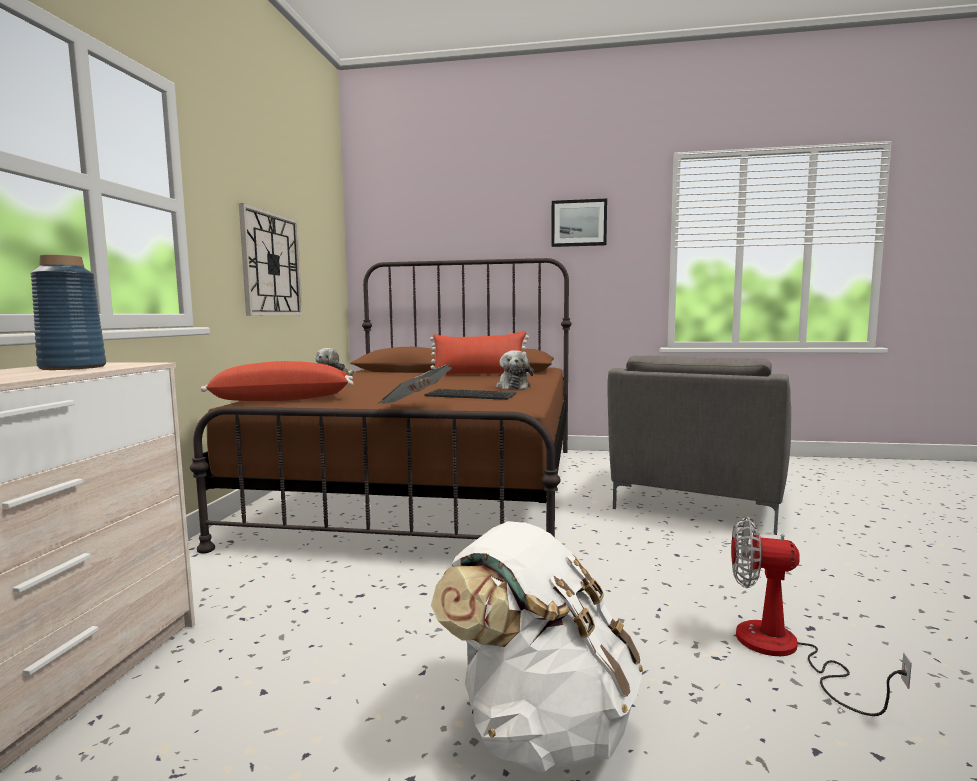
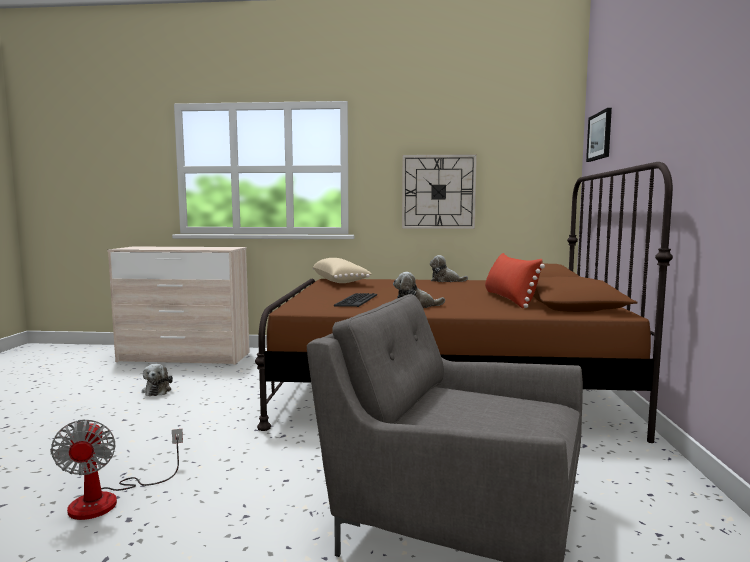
camera: 85 degrees right, 0 degrees up
blue vase [30,255,106,370] -> none
red pillow [201,361,354,401] -> beige pillow [313,258,372,283]
newspaper [378,364,451,404] -> none
white backpack [431,521,643,772] -> none
picture [551,198,607,247] -> picture moved to [586,108,612,162]
fan [731,516,912,716] -> fan turned 150 degrees clockwise [50,419,183,520]
none -> plush toy [142,364,173,396]

